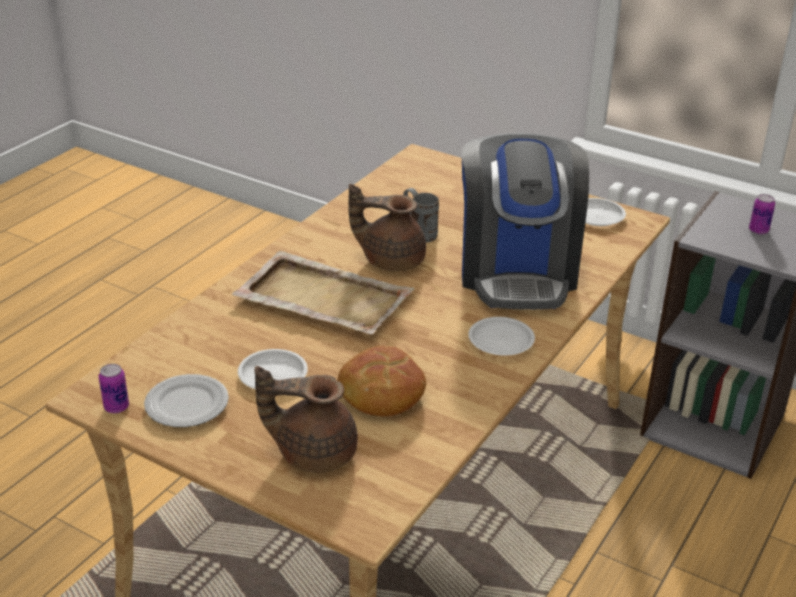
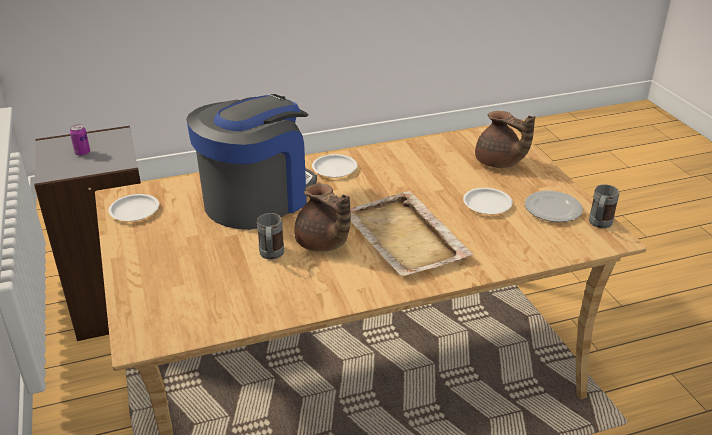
camera: 140 degrees left, 0 degrees up
can [99,364,129,413] -> grey mug [589,185,619,228]
bread [338,346,426,416] -> none

